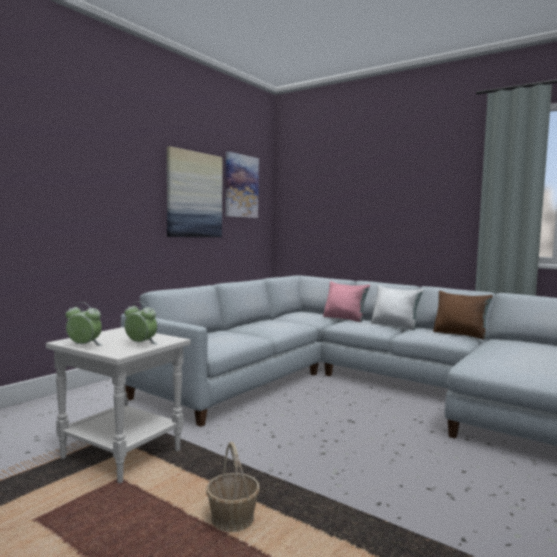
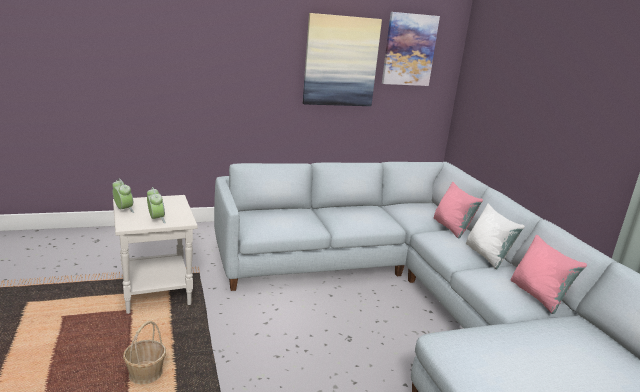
camera: 35 degrees right, 15 degrees up
brown pillow [433,291,493,340] -> pink pillow [511,234,587,314]

